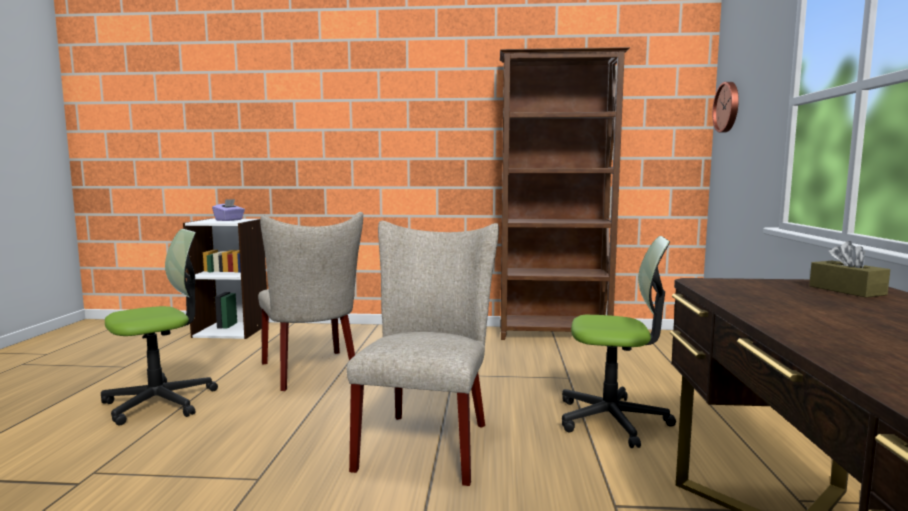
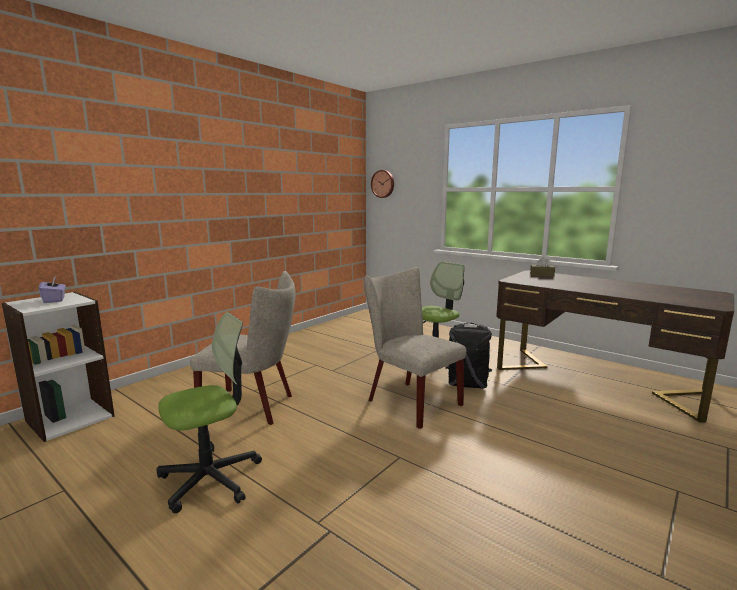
camera: 55 degrees left, 5 degrees up
office chair [101,229,218,425] -> office chair turned 60 degrees clockwise [157,312,262,513]
brown bookcase [500,47,630,340] -> none
none -> black backpack [445,323,492,388]

